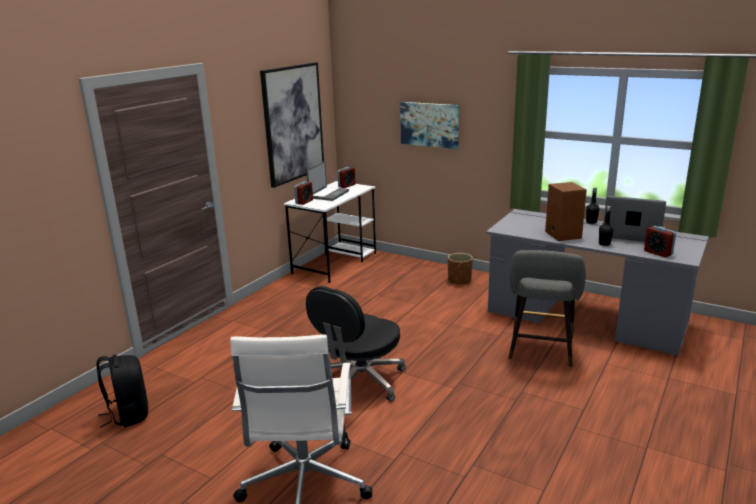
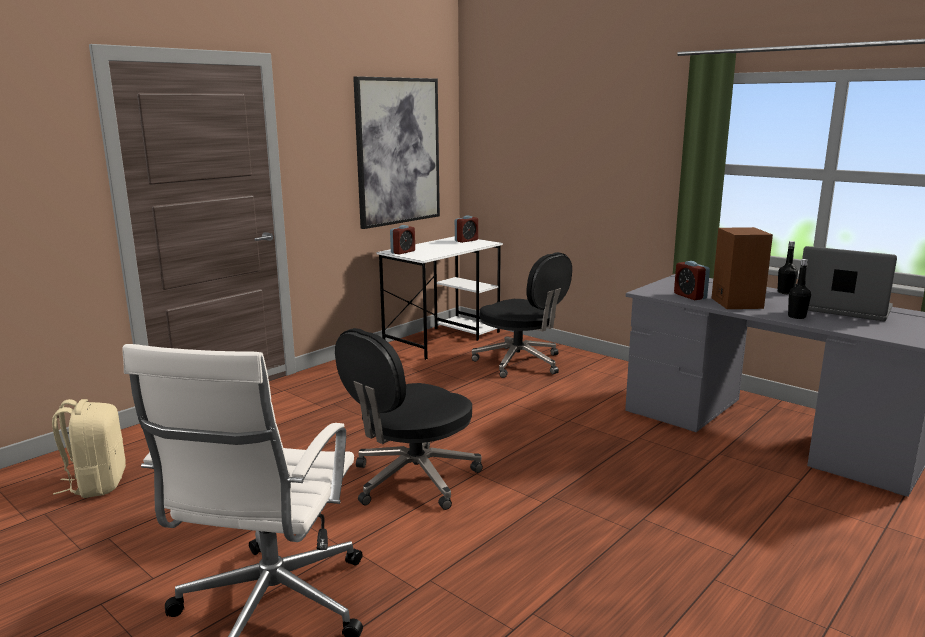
camera: 10 degrees right, 5 degrees down
black backpack [97,355,149,428] -> beige backpack [52,399,126,498]
laptop [306,162,349,201] -> none
picture [400,102,459,149] -> none
brown planter [448,253,473,285] -> none
grey stool [508,250,586,367] -> none
alarm clock [644,226,676,257] -> alarm clock moved to [674,261,710,300]
none -> black office chair [472,252,572,378]

